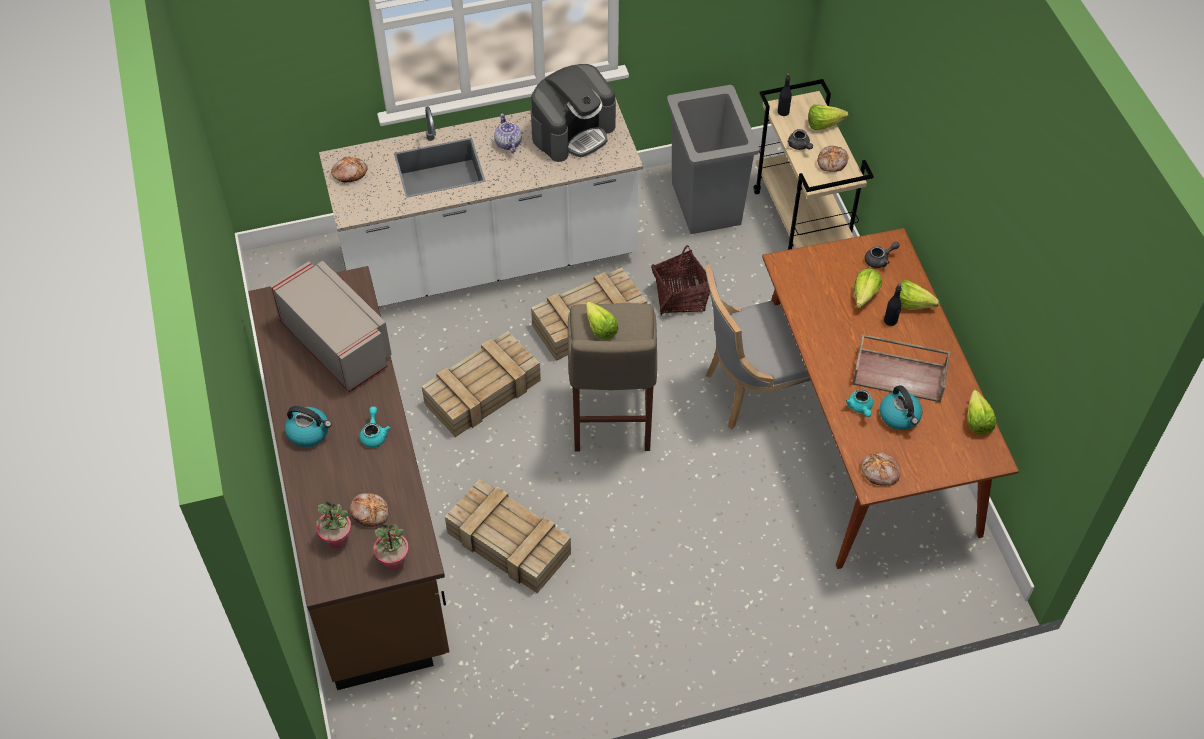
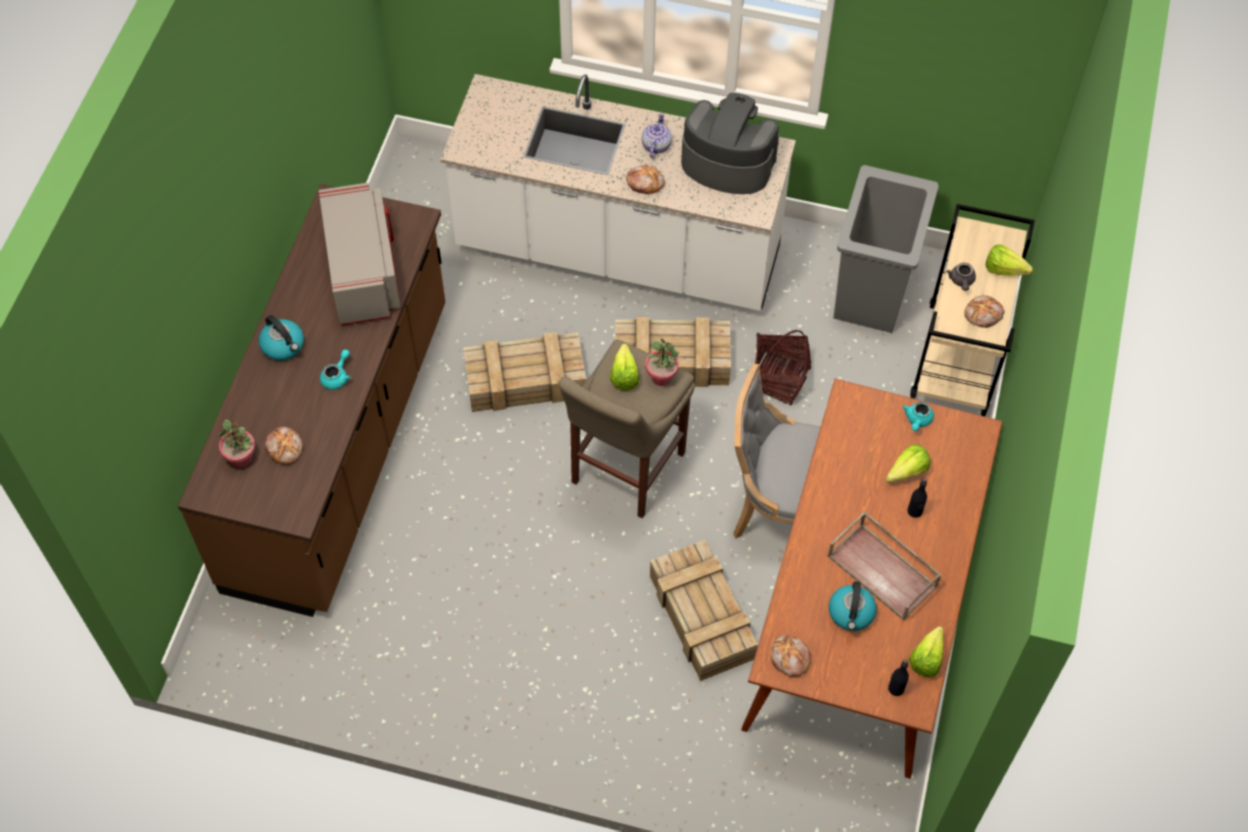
camera: 30 degrees right, 5 degrees up
bread [331,157,367,183] -> bread moved to [626,164,665,194]
potted plant [373,524,409,570] -> potted plant moved to [645,338,679,386]
crate [445,479,571,593] -> crate moved to [650,540,758,681]
coffee machine [531,64,616,162] -> coffee machine turned 150 degrees counterclockwise [681,93,779,194]
black bottle [778,73,792,116] -> black bottle moved to [888,659,909,696]
turquoise teapot [845,389,873,417] -> turquoise teapot moved to [902,401,934,431]
grey teapot [865,241,900,268] -> none
lettuce [900,280,939,309] -> none

